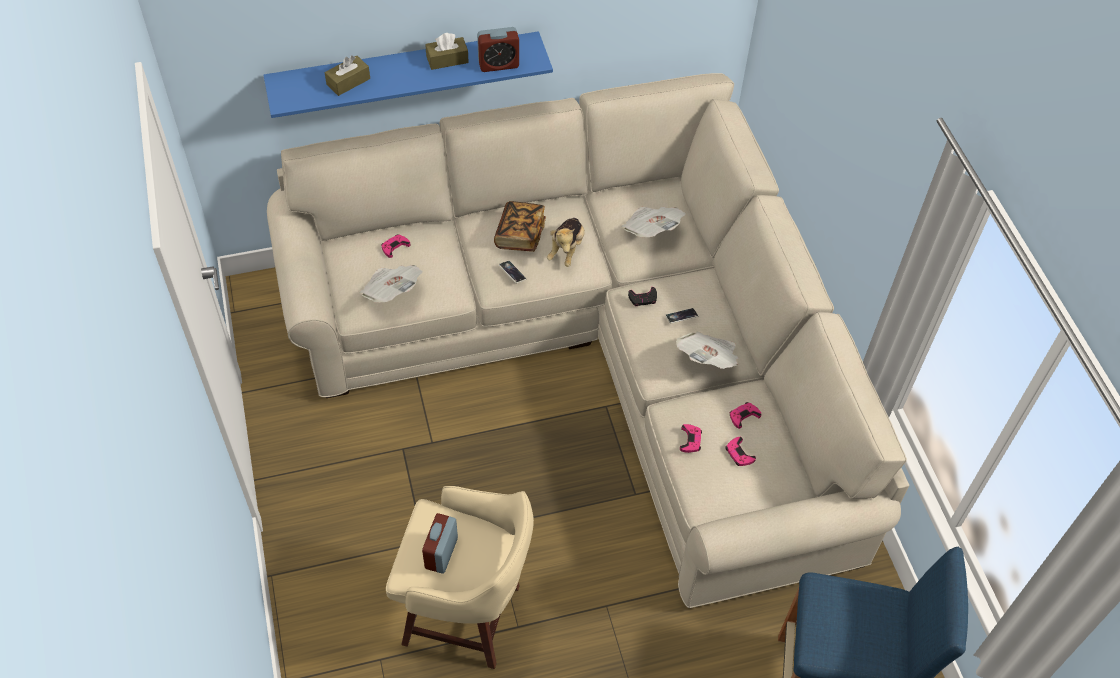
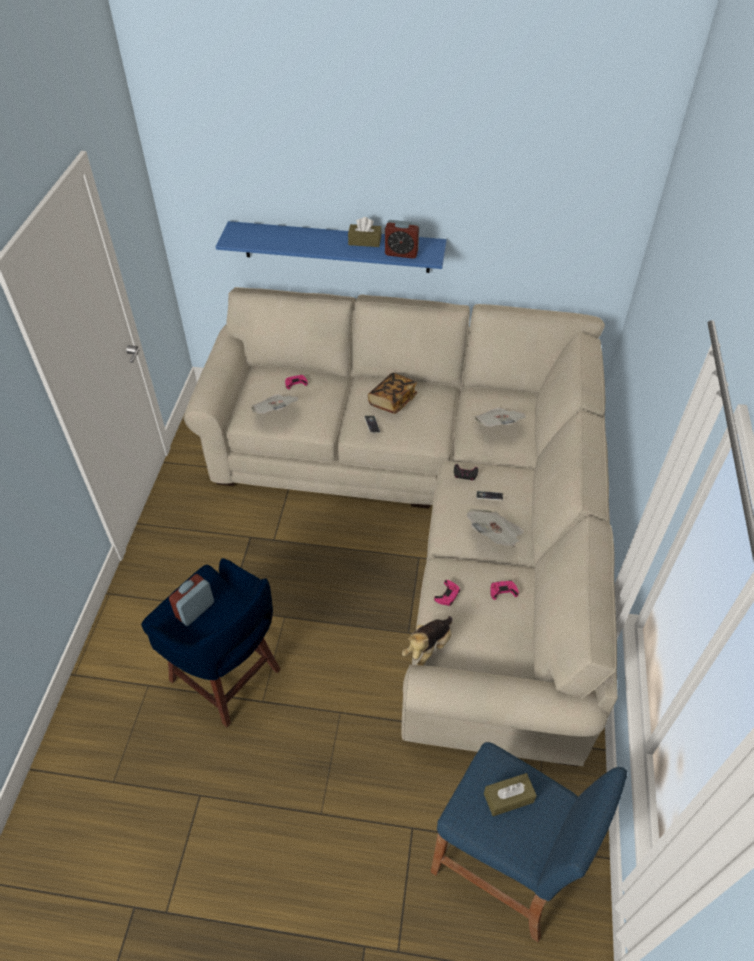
camera: 25 degrees right, 5 degrees down
brown tissue box [325,55,370,96] -> brown tissue box moved to [484,773,537,816]
beige stool [386,486,534,669] -> blue stool [141,558,281,727]
plush toy [547,218,585,267] -> plush toy moved to [402,616,452,665]
pink game controller [725,437,756,466] -> none

